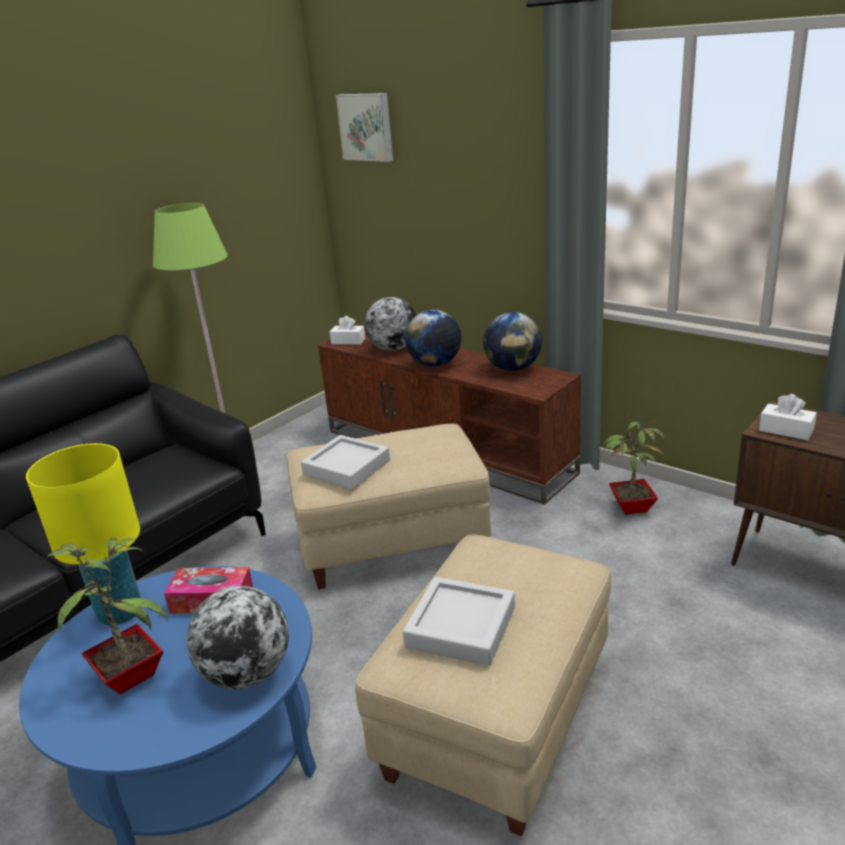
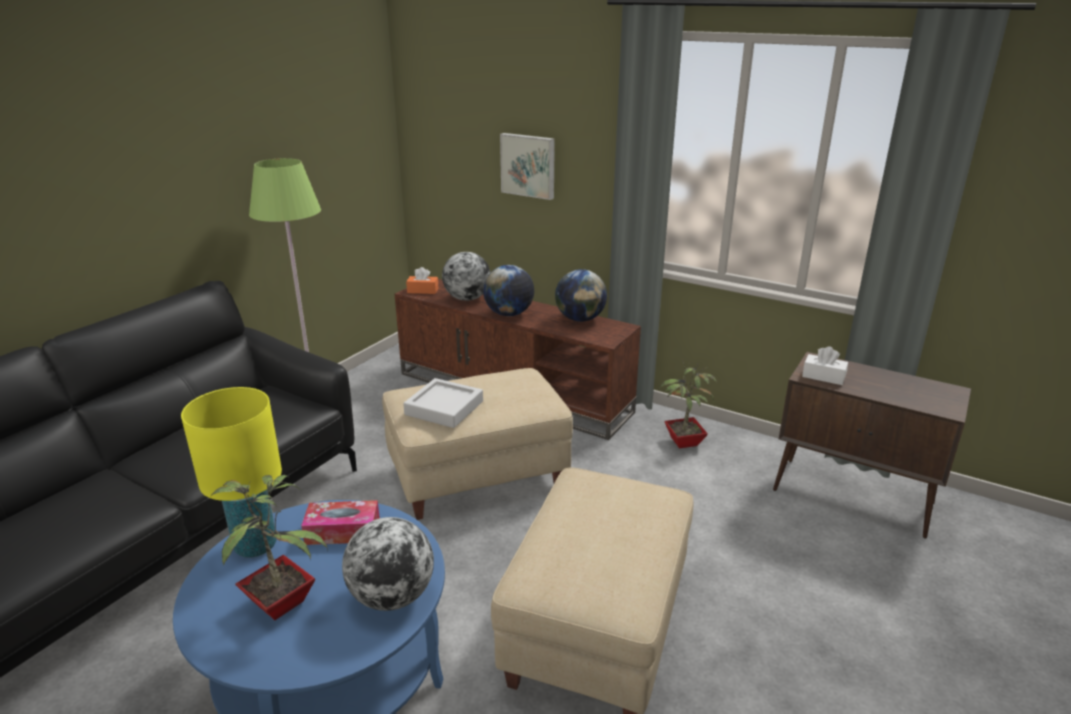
camera: 10 degrees left, 0 degrees up
white tissue box [330,316,365,345] -> orange tissue box [406,267,438,294]
picture [336,93,393,162] -> picture moved to [500,133,555,200]
grey tray [403,577,515,666] -> none

